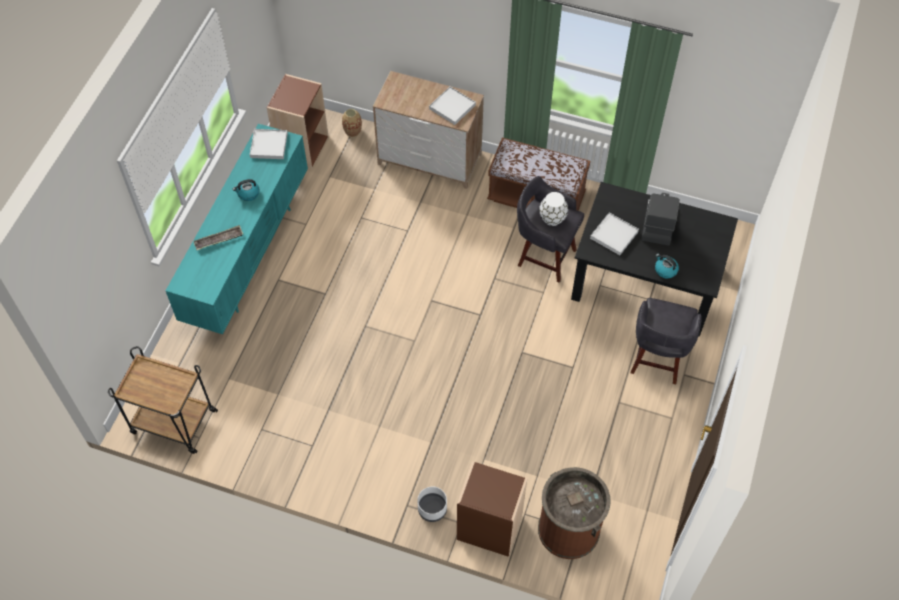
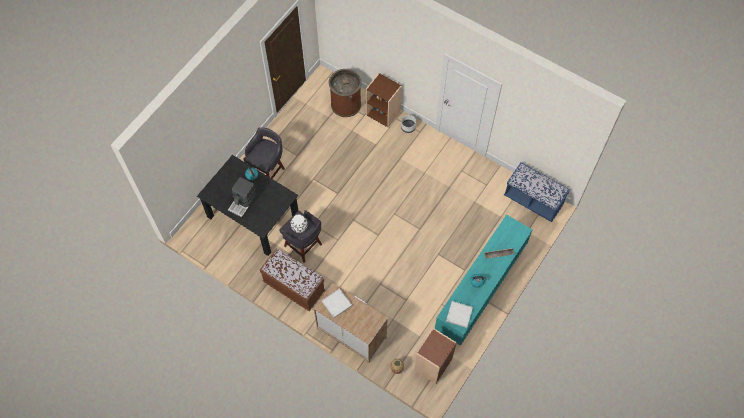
camera: 165 degrees left, 5 degrees up
brown cart [108,346,218,454] -> blue bench [504,162,570,222]
white tray [590,212,639,255] -> none

